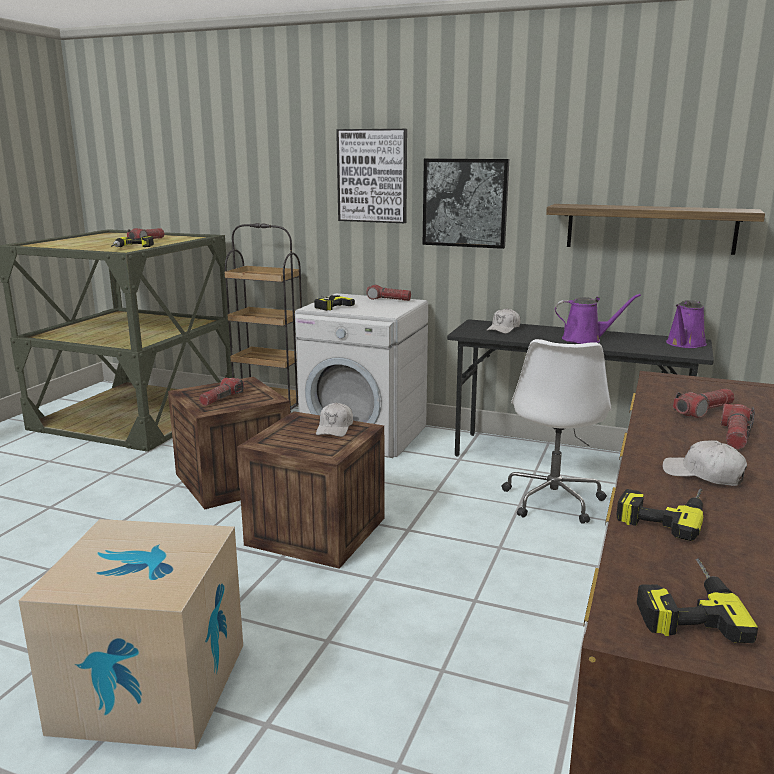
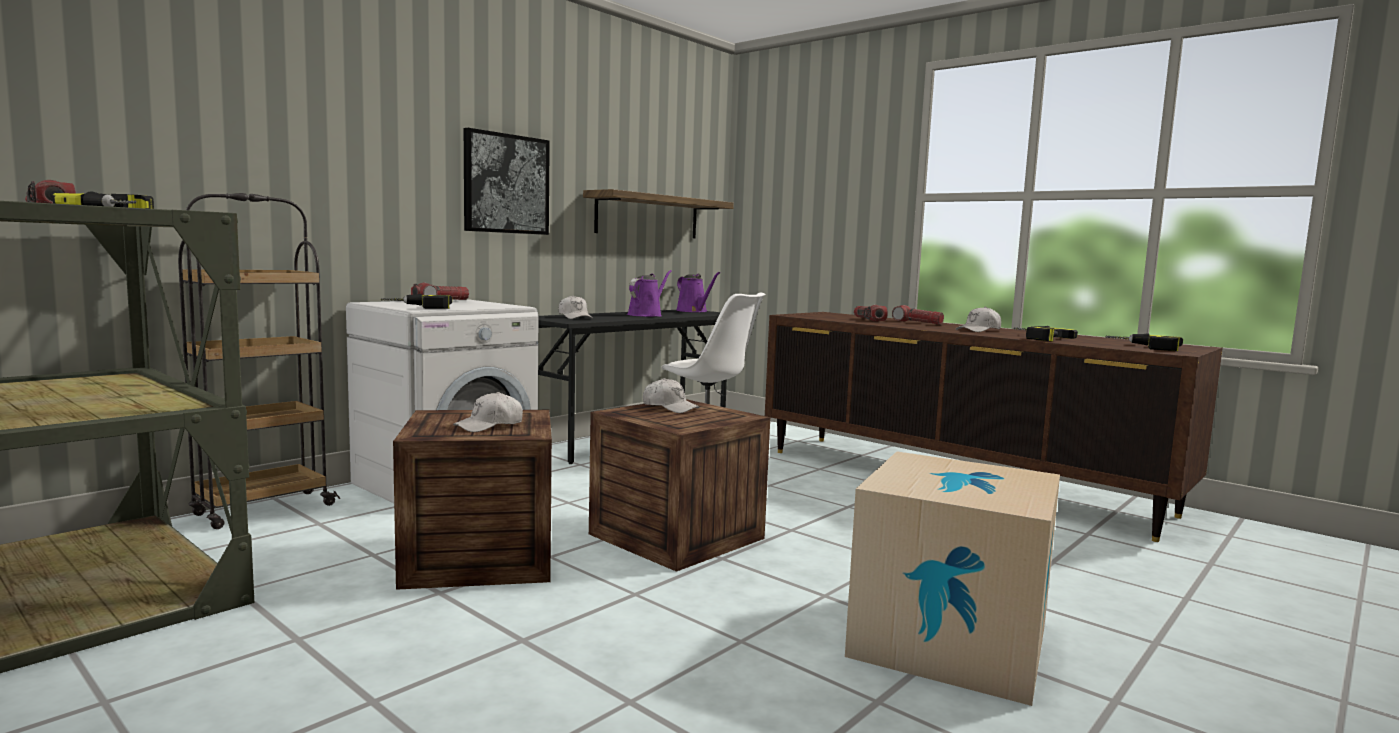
camera: 70 degrees left, 10 degrees down
flashlight [199,378,244,406] -> white cap [453,392,523,432]
picture [336,129,407,223] -> none

